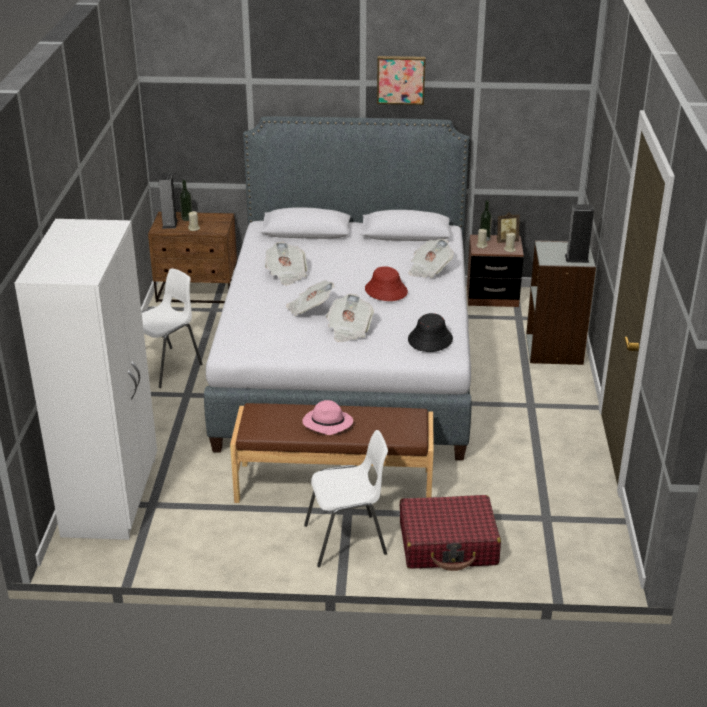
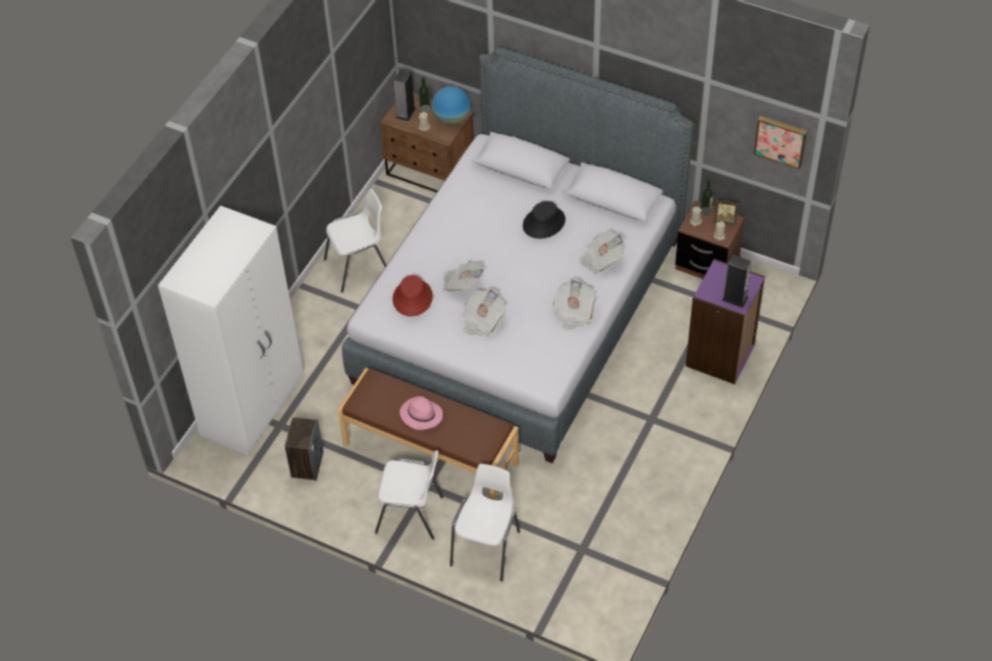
camera: 25 degrees right, 20 degrees up
newspaper [265,242,307,286] -> newspaper moved to [553,279,597,331]
red hat [365,266,408,301] -> red hat moved to [393,275,433,317]
picture [377,56,425,105] -> picture moved to [754,116,807,169]
red suitcase [400,495,501,571] -> white chair [450,464,520,581]
black hat [408,313,453,352] -> black hat moved to [523,201,565,239]
grey bookcase [526,240,596,365] -> purple bookcase [686,259,765,384]
none -> speaker [285,417,324,481]
none -> globe [432,86,471,125]

